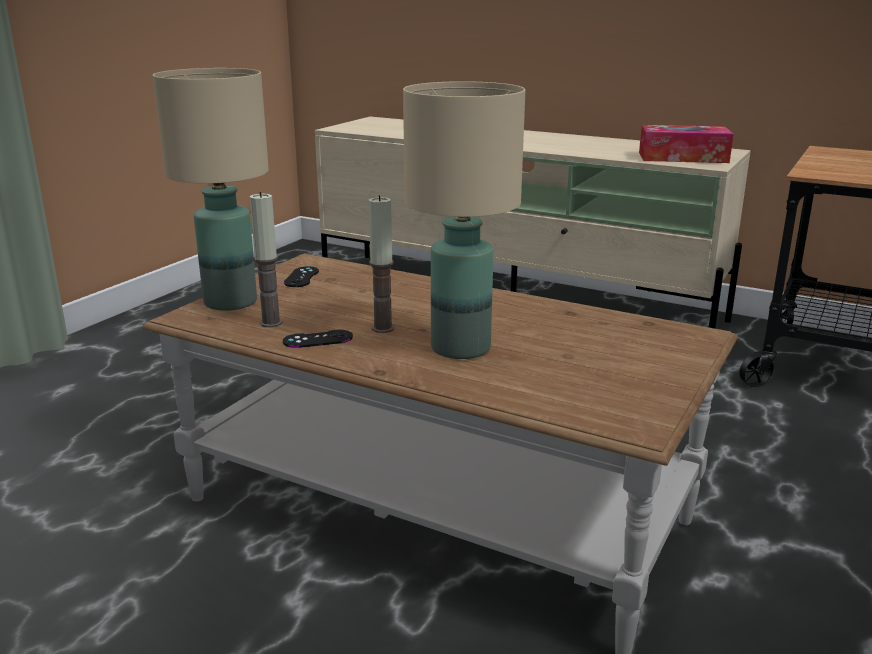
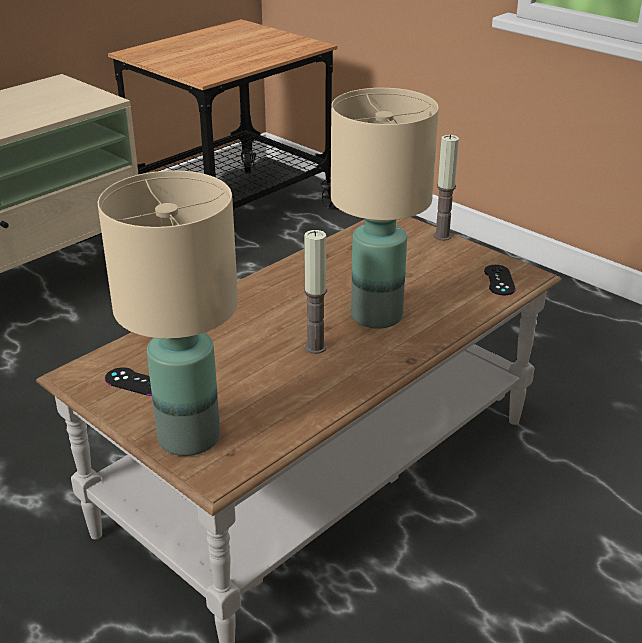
camera: 75 degrees left, 10 degrees up
candle [250,192,283,327] -> candle moved to [433,135,459,241]
black game controller [283,330,353,348] -> black game controller moved to [484,265,516,295]
tissue box [639,125,733,163] -> none

